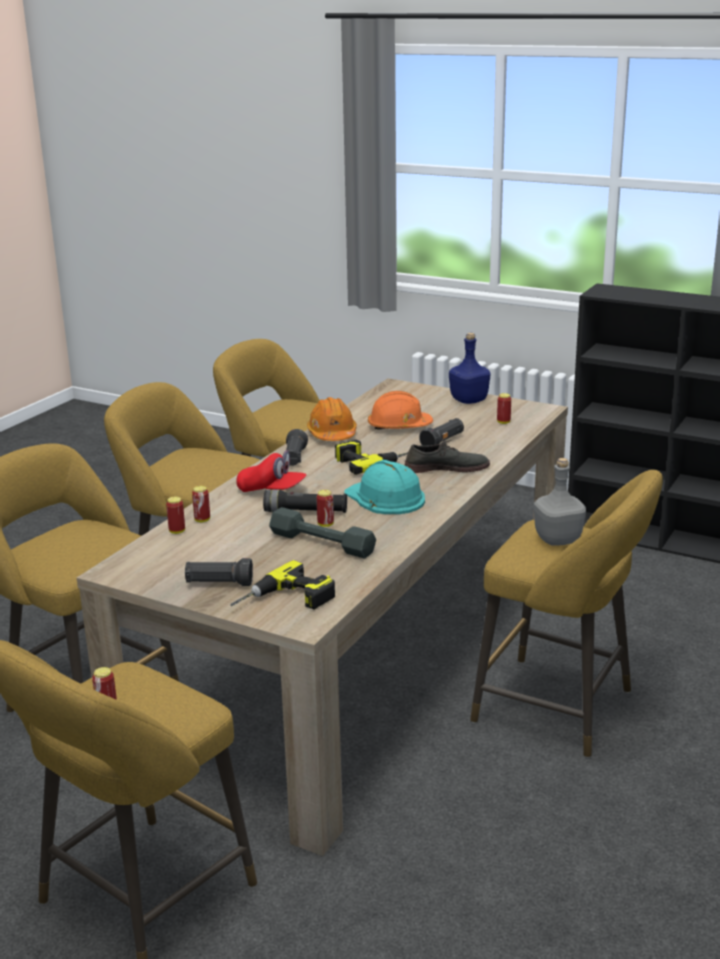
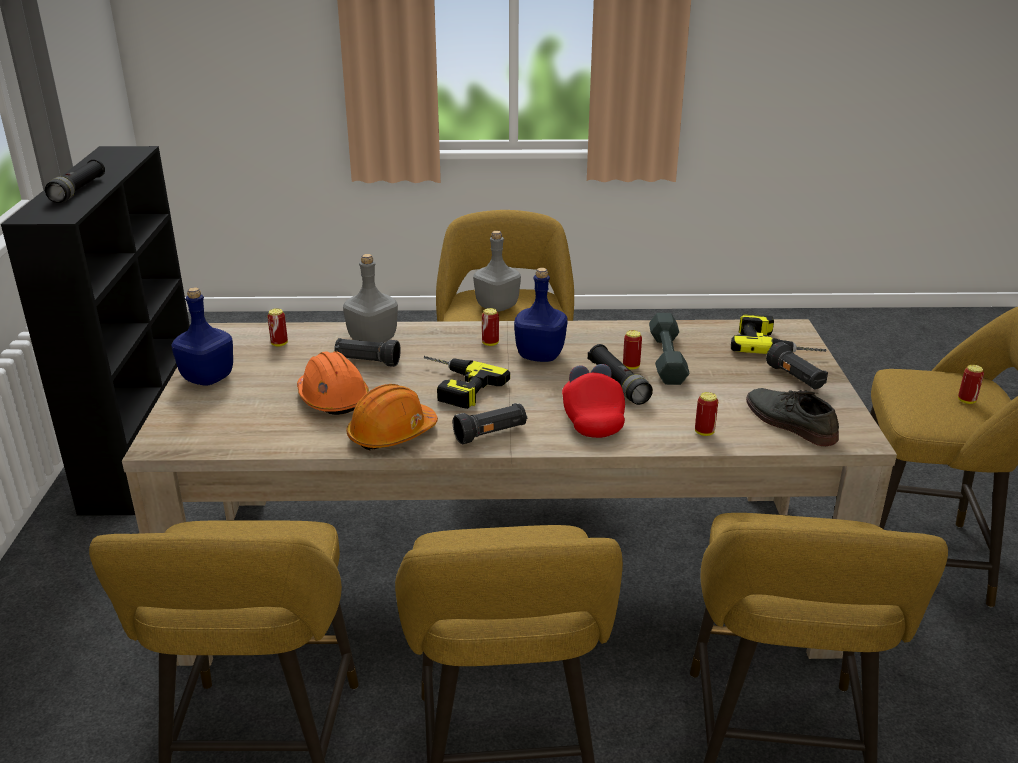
camera: 120 degrees left, 5 degrees up
can [166,497,185,534] -> can moved to [482,308,499,346]
turquoise hard hat [344,460,425,514] -> blue bottle [514,268,567,362]
grey shoe [405,440,490,473] -> grey shoe moved to [746,388,839,446]
none -> black flashlight [45,159,105,203]
none -> grey bottle [343,254,398,343]

